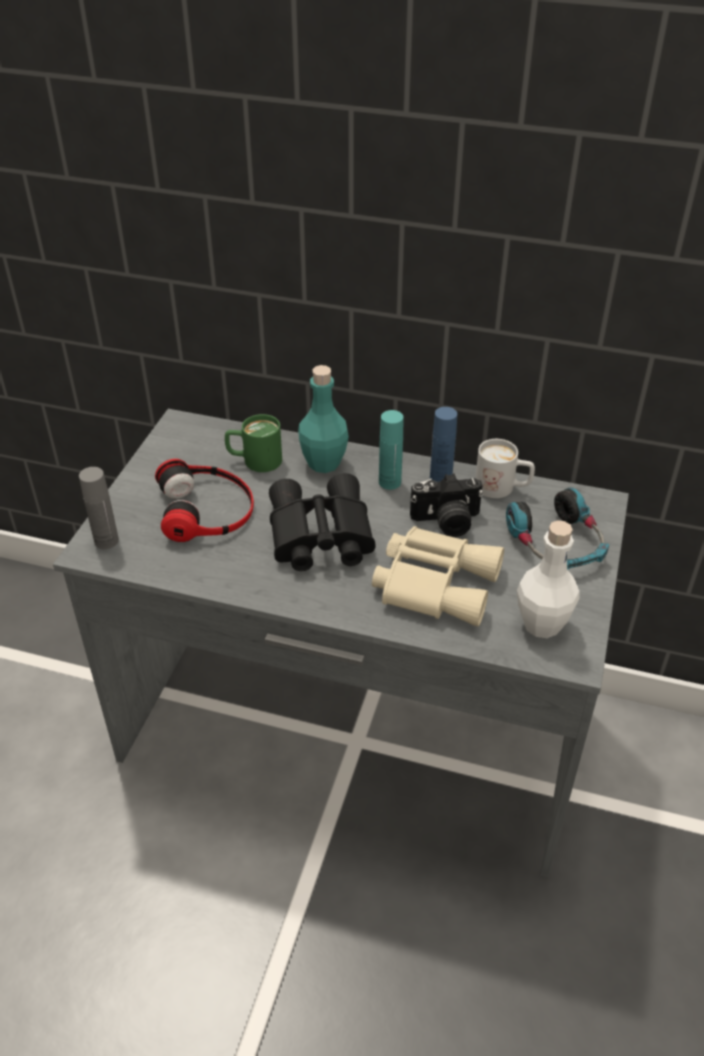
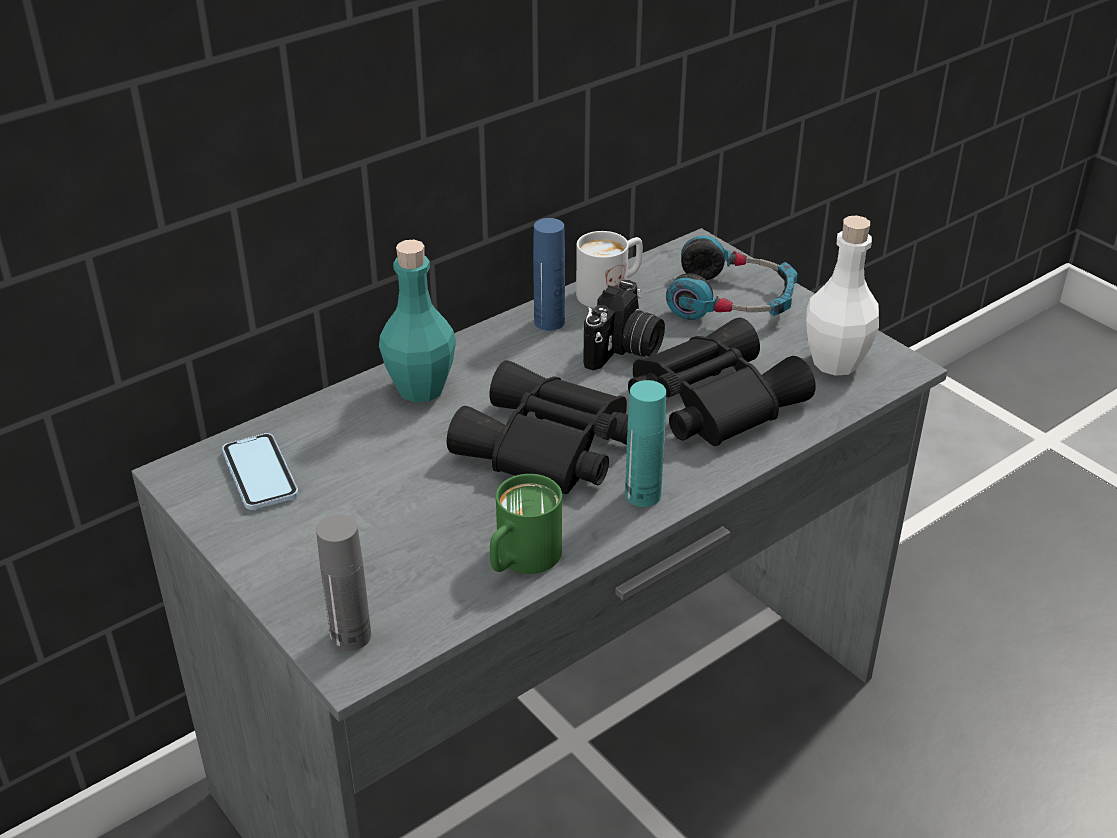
camera: 55 degrees left, 5 degrees down
headphones [155,459,254,542] -> none
green mug [225,414,282,472] -> green mug moved to [490,474,562,574]
beige binoculars [372,526,504,627] -> black binoculars [628,317,816,446]
turquoise bottle [379,410,403,490] -> turquoise bottle moved to [625,380,666,507]
none -> phone [222,433,299,510]

